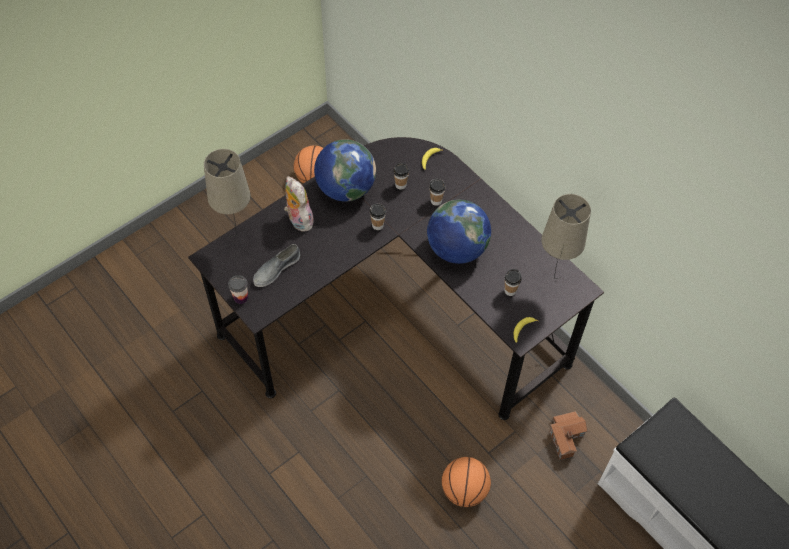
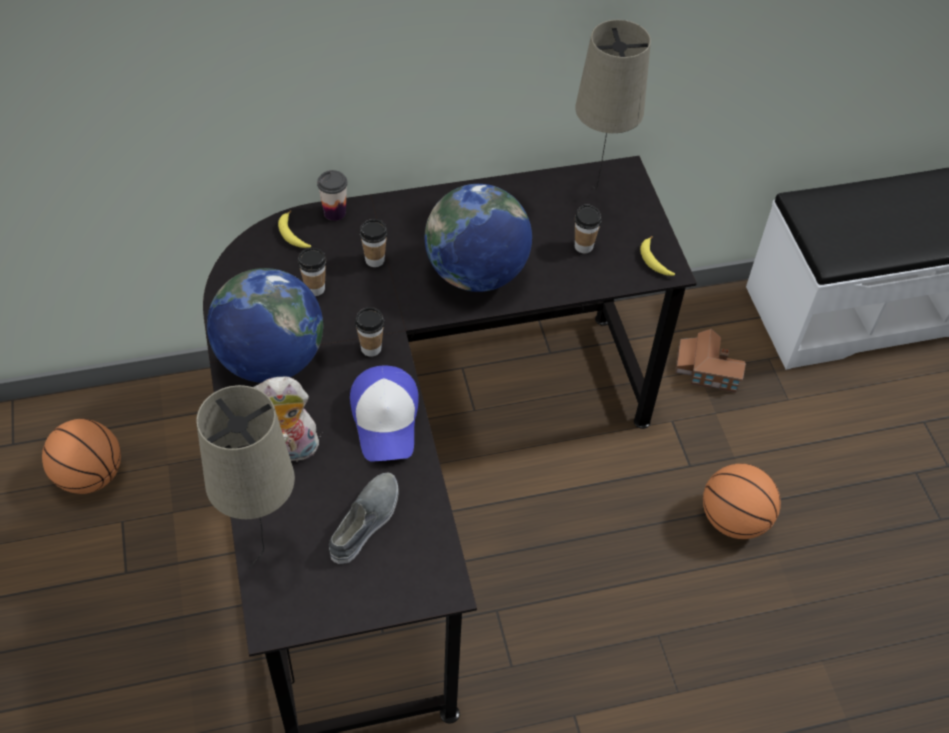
camera: 65 degrees left, 5 degrees down
cup [228,275,248,304] -> cup moved to [317,170,348,221]
grey shoe [253,244,300,287] -> grey shoe turned 135 degrees counterclockwise [329,472,399,564]
none -> cap [350,365,419,462]

